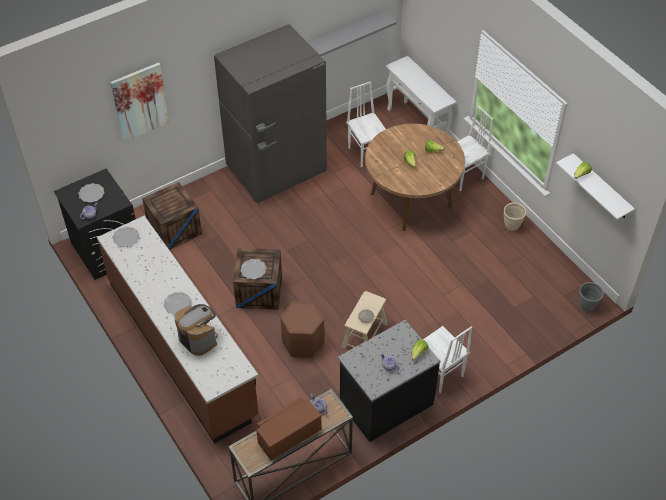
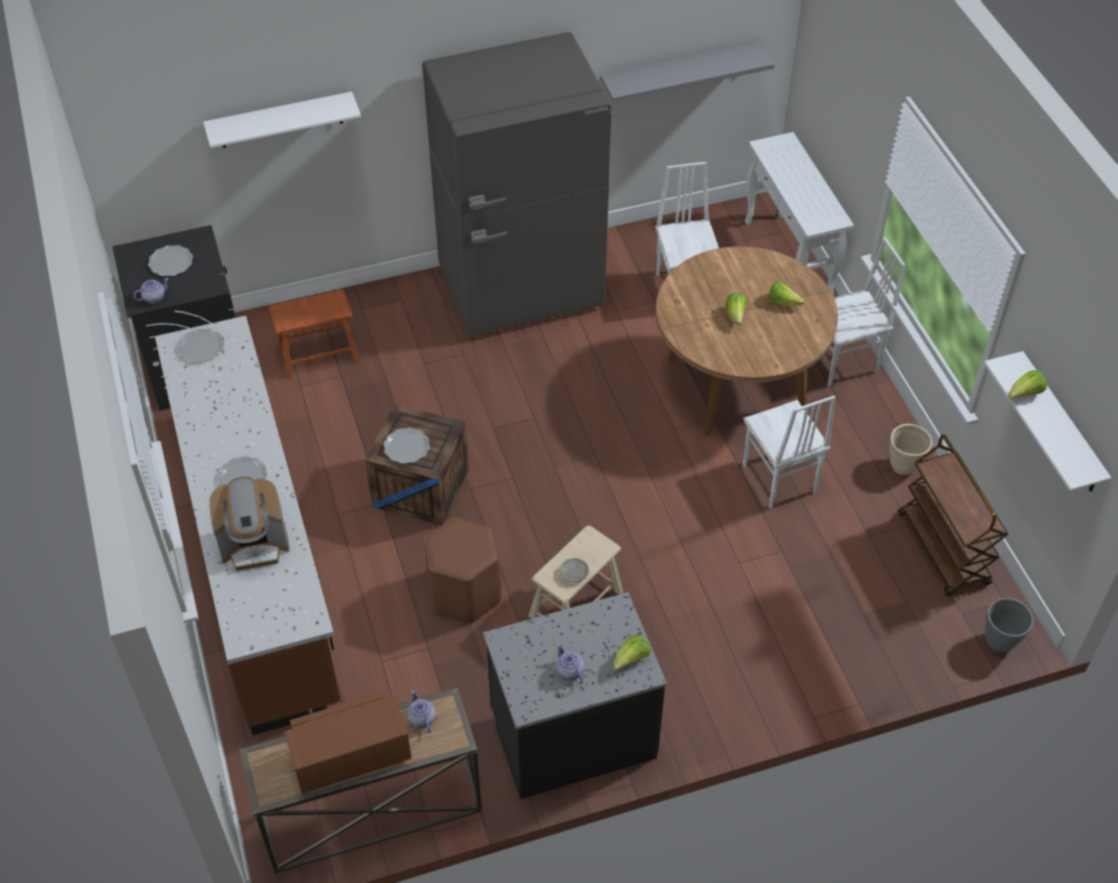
camera: 15 degrees right, 0 degrees up
picture [110,63,170,142] -> white shelf [203,92,361,148]
crate [142,182,202,250] -> brown stool [269,290,360,379]
coffee machine [174,304,218,356] -> coffee machine turned 105 degrees clockwise [209,477,289,571]
white chair [423,326,472,393] -> white chair moved to [743,396,836,509]
none -> brown cart [899,434,1008,596]

